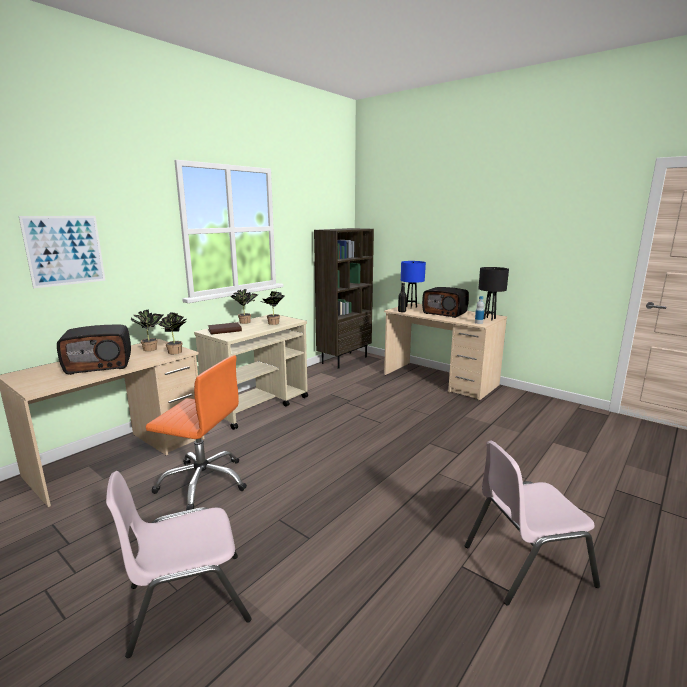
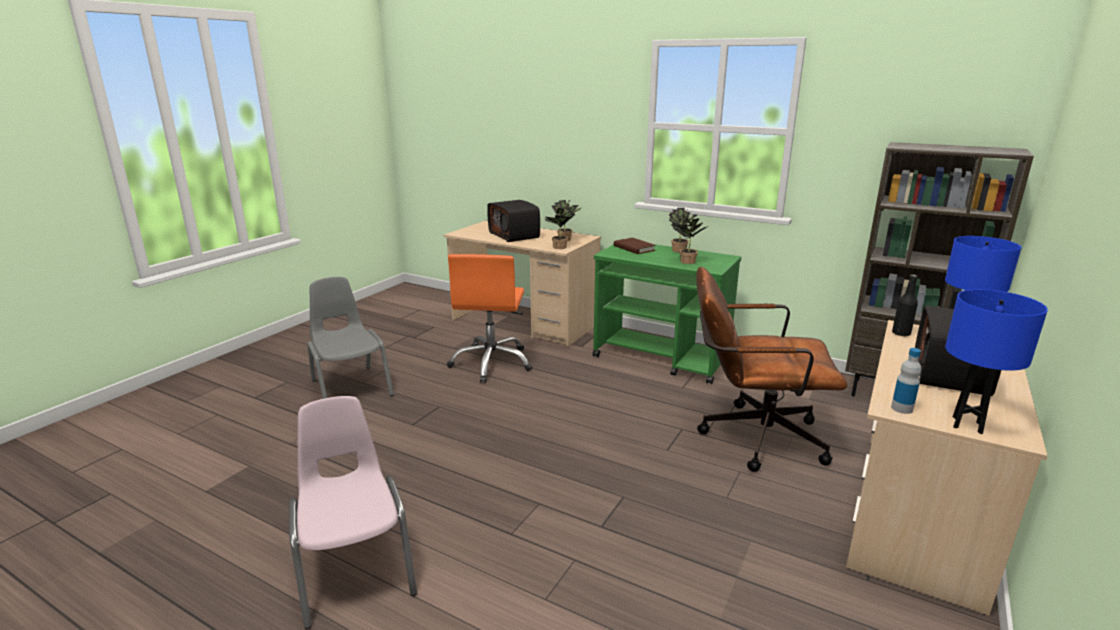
camera: 80 degrees right, 5 degrees up
picture [19,216,106,288] -> none
pink chair [106,471,252,658] -> grey chair [307,277,394,399]
beige cart [194,315,308,430] -> green cart [592,244,741,384]
black table lamp [478,267,509,321] -> blue table lamp [945,289,1048,434]
none -> brown office chair [696,267,847,472]

